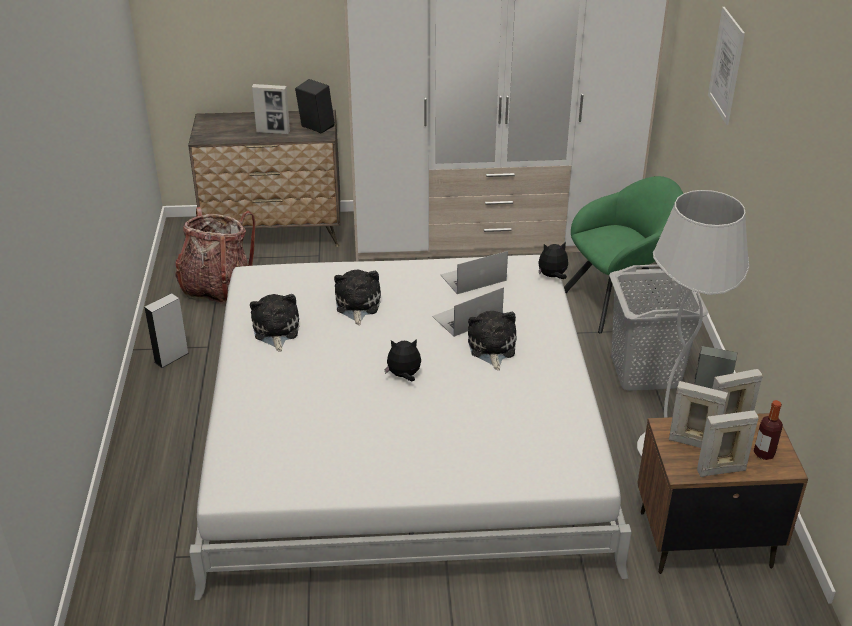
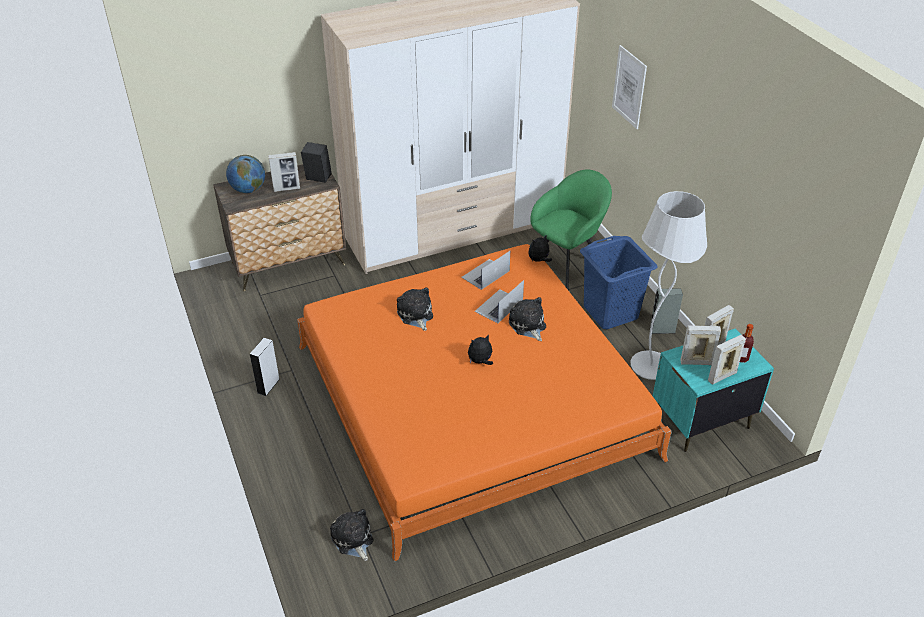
camera: 20 degrees left, 5 degrees up
backpack [175,207,255,304] -> none
white bed [189,255,632,600] -> orange bed [297,244,671,562]
plush toy [250,294,299,352] -> plush toy moved to [330,509,373,561]
grey laundry basket [609,264,708,391] -> blue laundry basket [580,236,657,329]
brown nightstand [637,413,808,574] -> turquoise nightstand [653,328,774,452]
none -> globe [226,155,265,193]

